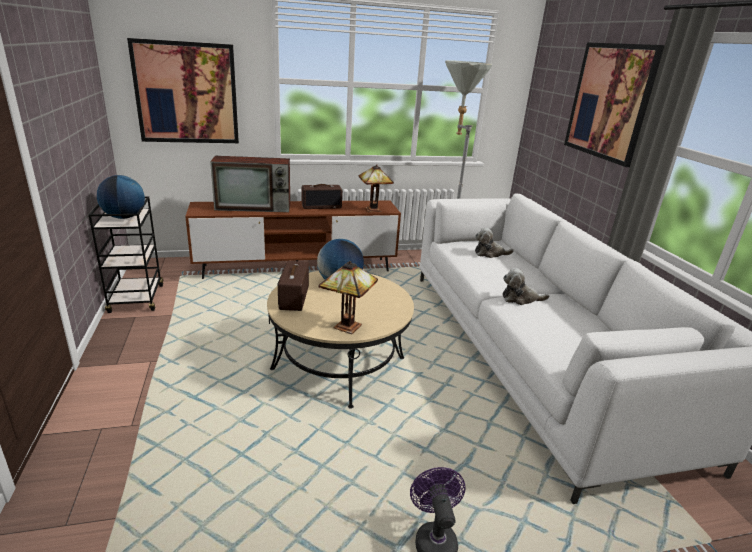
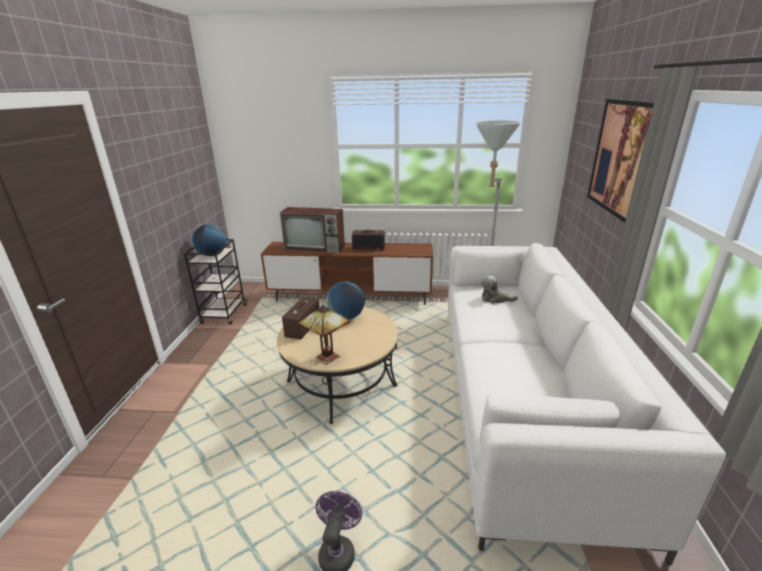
camera: 20 degrees right, 0 degrees up
picture [127,38,239,143] -> none
table lamp [359,164,394,212] -> none
plush toy [503,268,549,305] -> none

